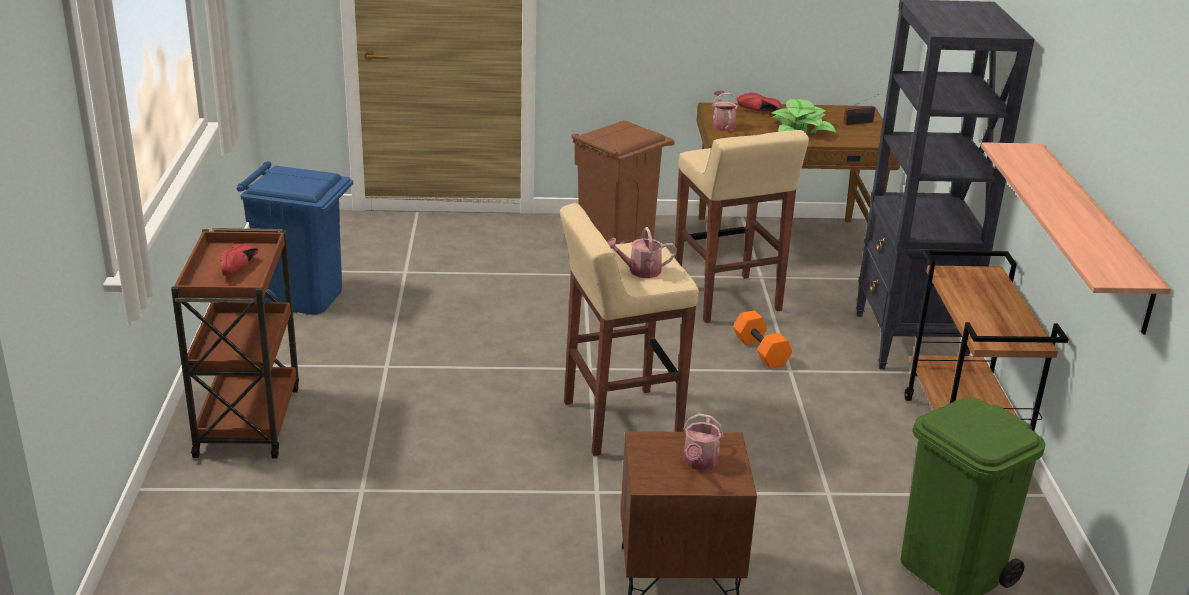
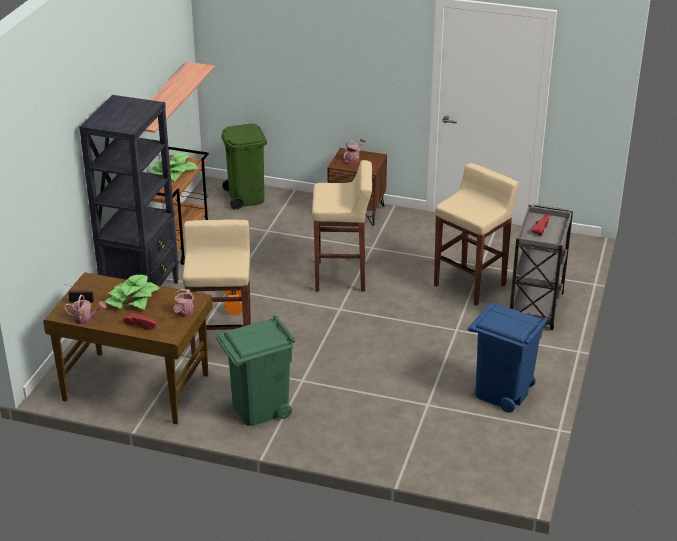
camera: 160 degrees left, 5 degrees up
brown cart [171,228,299,459] -> grey cart [510,204,573,330]
brown trash can [571,120,675,244] -> green trash can [216,315,295,426]
watering can [608,227,677,278] -> watering can moved to [64,295,106,325]
none -> potted plant [149,153,198,181]
none -> beige stool [434,163,519,306]

